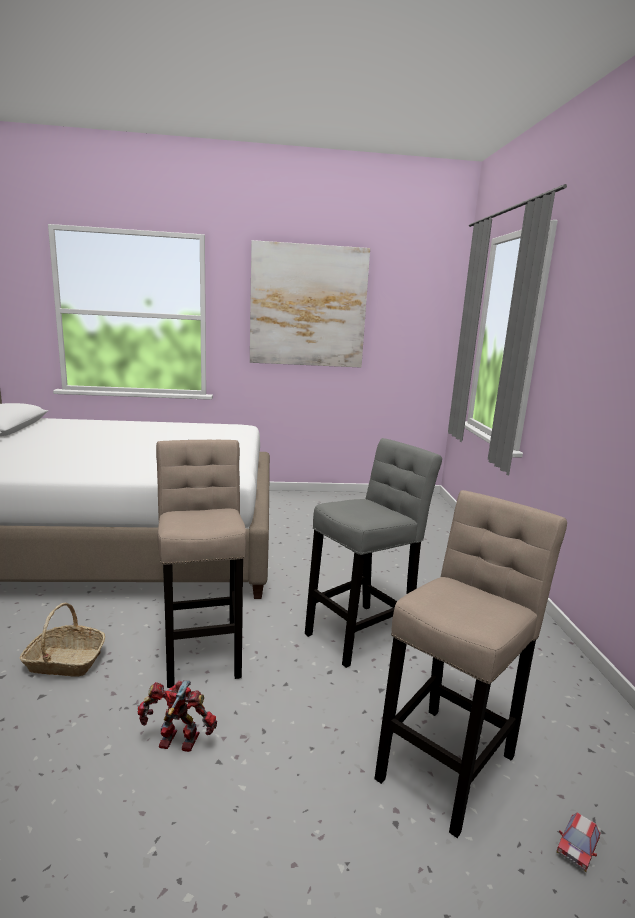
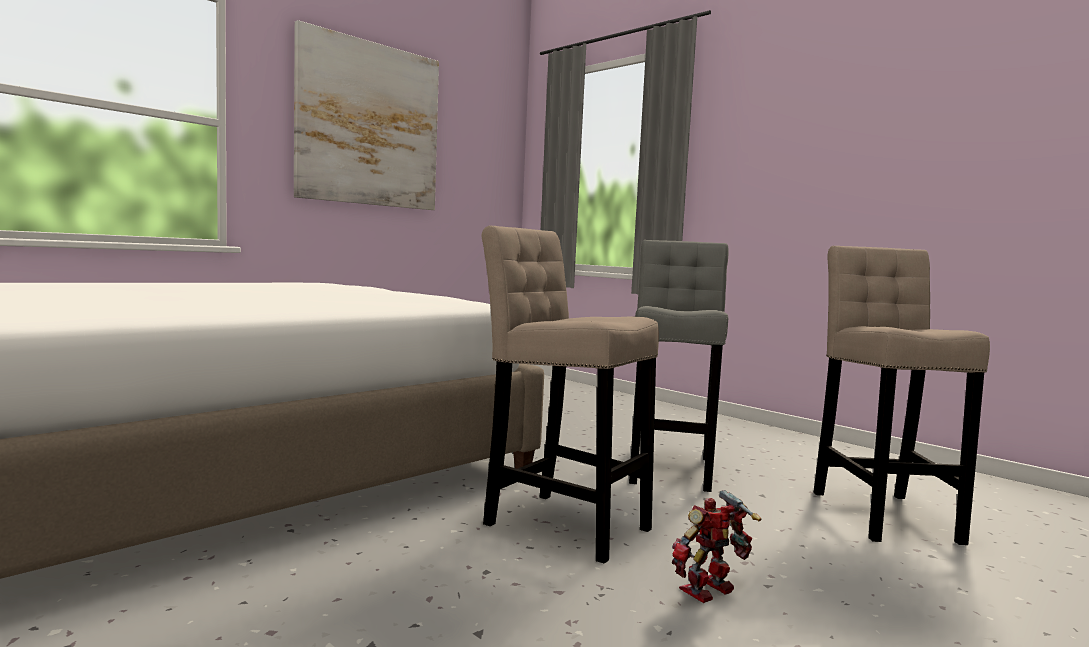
camera: 40 degrees left, 10 degrees down
basket [20,603,105,677] -> none
toy car [556,812,601,872] -> none

